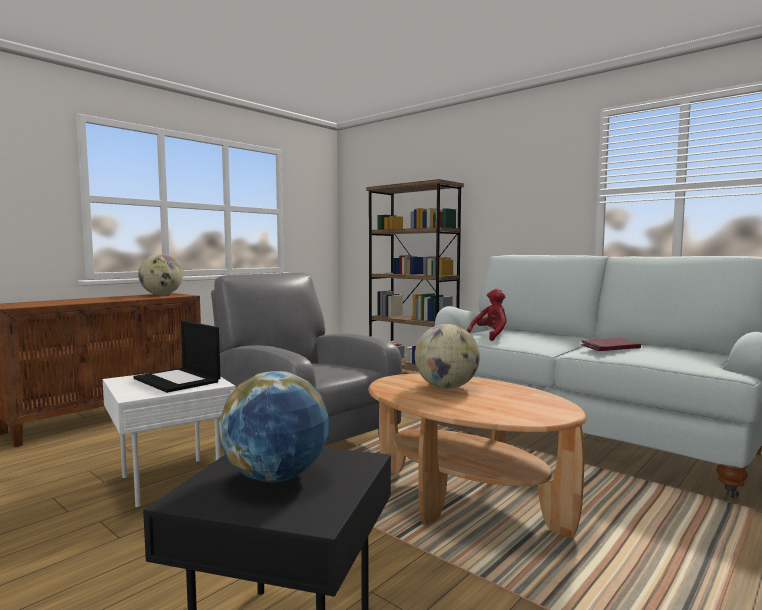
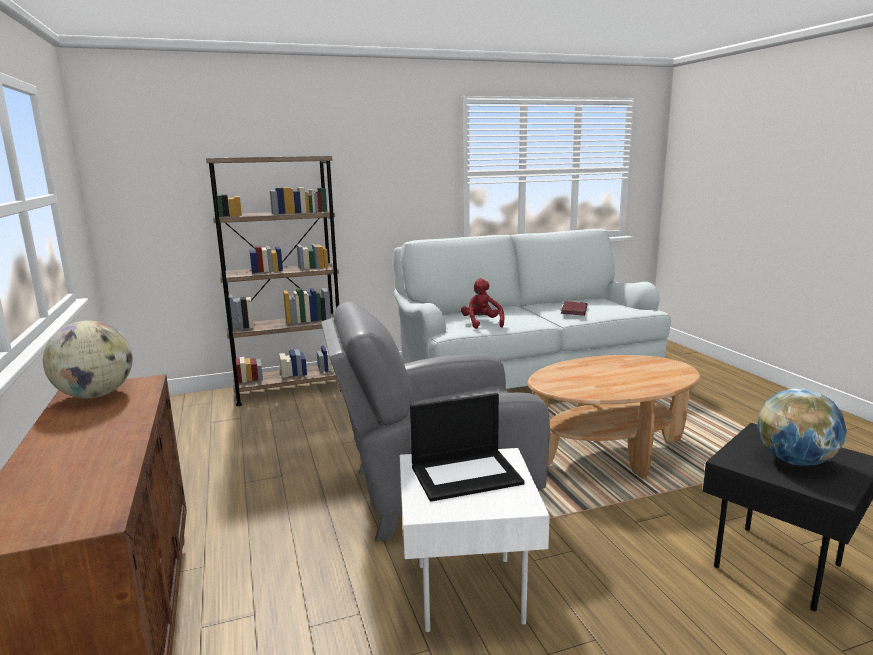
camera: 60 degrees left, 10 degrees up
globe [415,324,480,389] -> none

